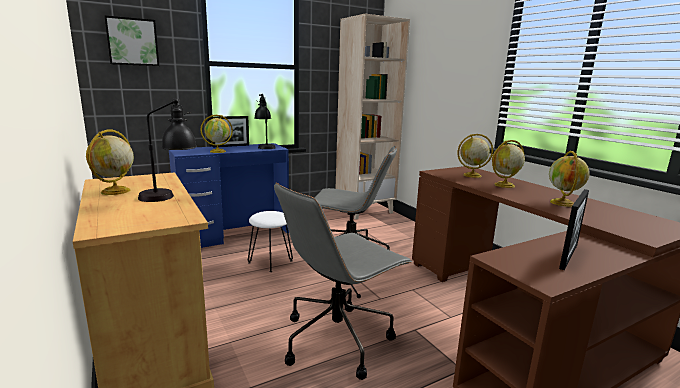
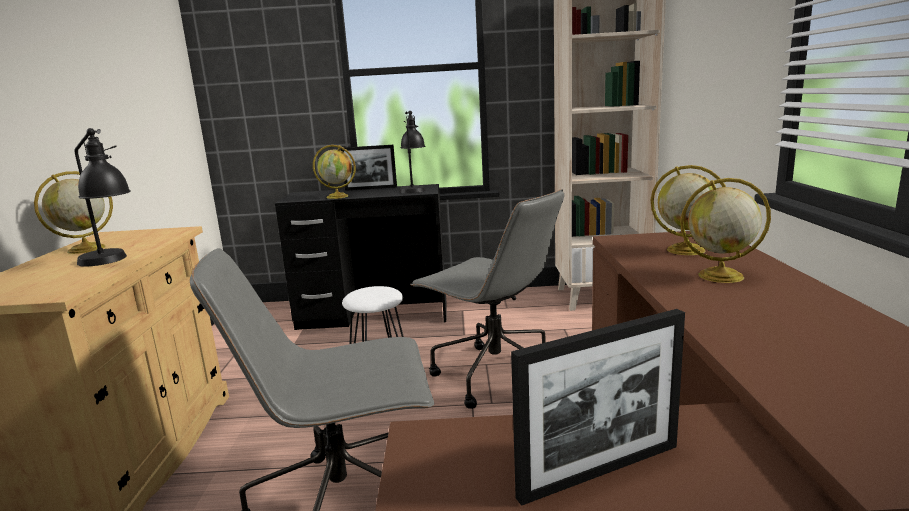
camera: 30 degrees right, 0 degrees up
picture [104,15,159,66] -> none
blue desk [169,143,289,248] -> black desk [275,184,446,330]
globe [549,151,590,207] -> none

